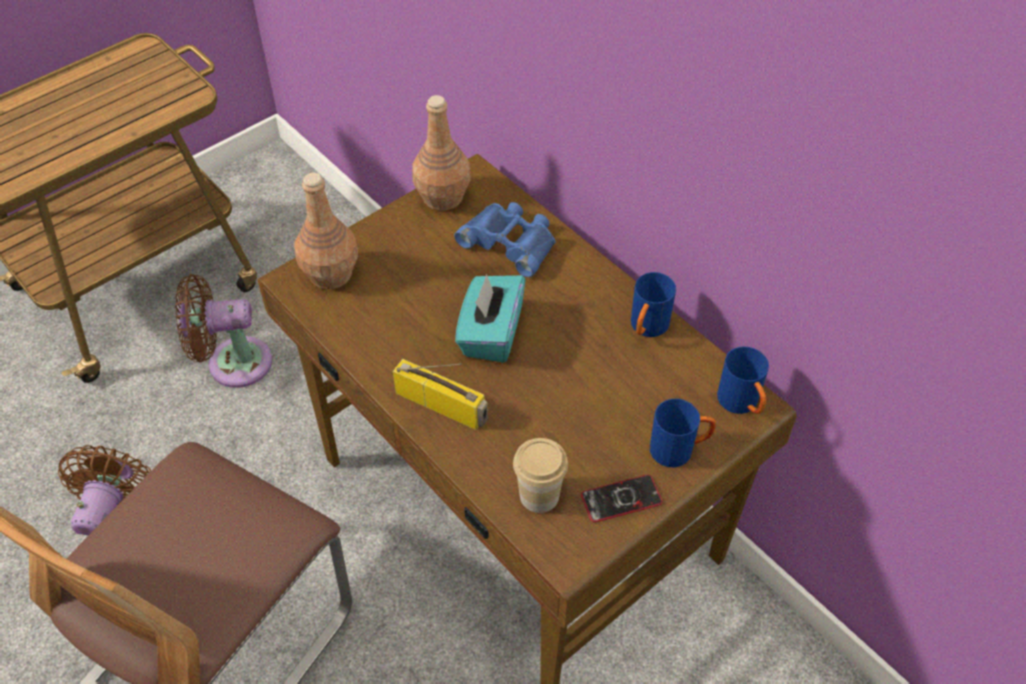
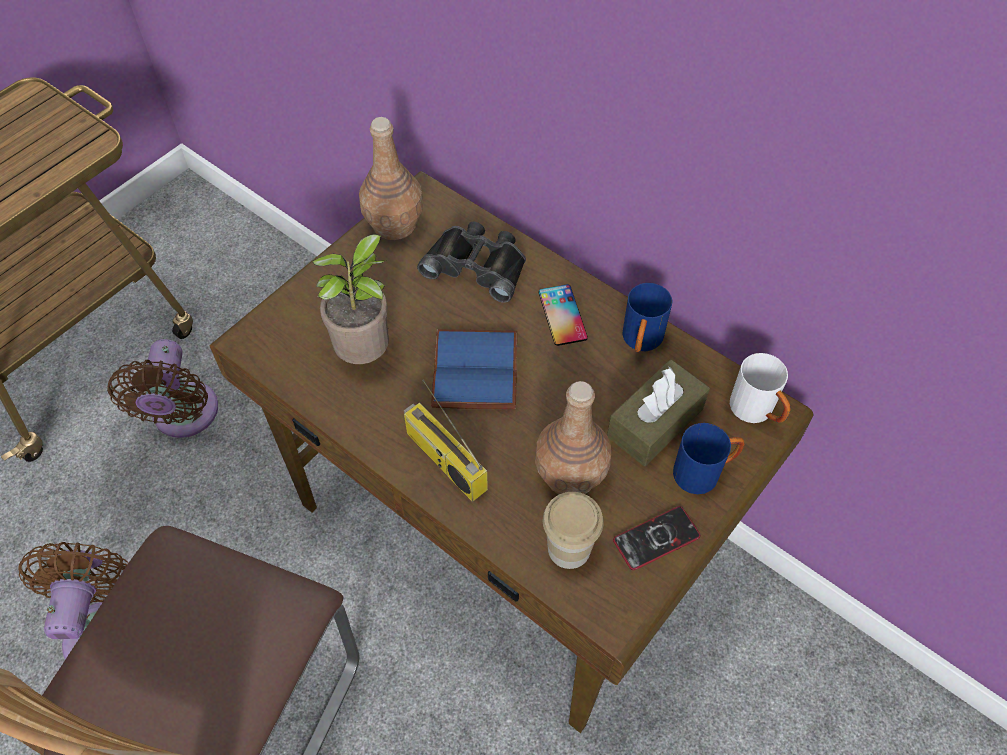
camera: 10 degrees left, 5 degrees up
brown fan [175,274,272,388] -> brown fan turned 75 degrees counterclockwise [107,339,218,438]
brown bottle [294,173,358,289] -> brown bottle moved to [535,381,611,495]
radio [393,359,488,430] -> radio turned 150 degrees counterclockwise [404,379,488,502]
blue binoculars [454,202,555,277] -> black binoculars [417,222,526,303]
turquoise tissue box [455,274,526,362] -> blue book [431,329,517,409]
blue mug [717,347,769,414] -> white mug [730,353,791,423]
none -> potted plant [313,234,389,364]
none -> phone [538,284,588,346]
none -> brown tissue box [607,360,710,466]

